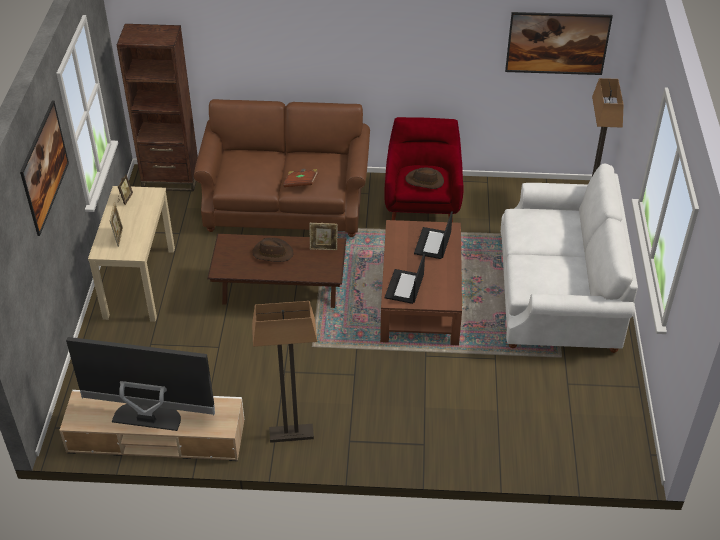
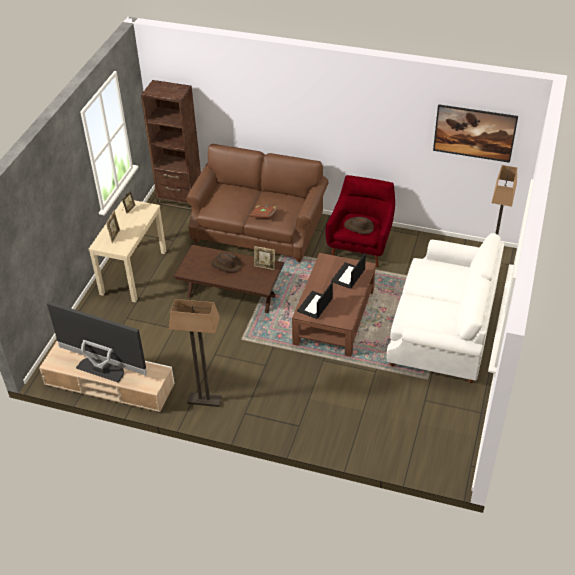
camera: 15 degrees right, 0 degrees up
picture [20,100,69,236] -> none

